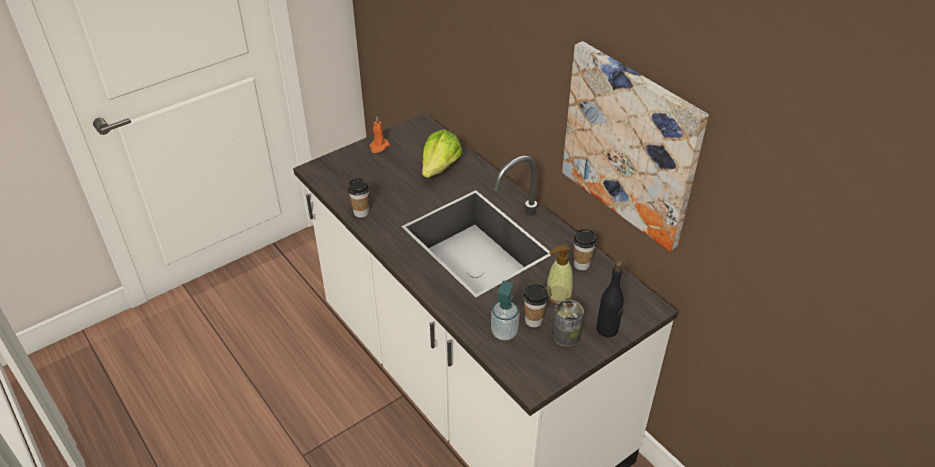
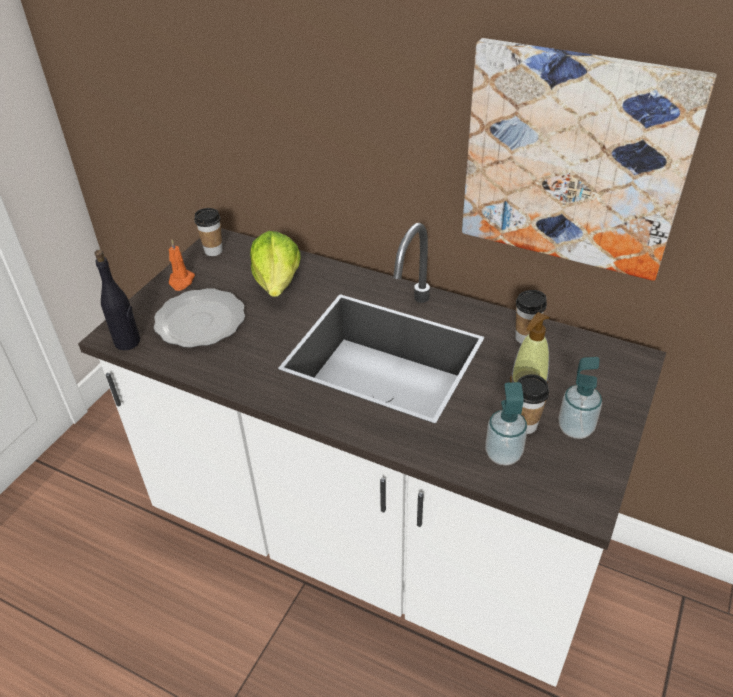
camera: 25 degrees left, 0 degrees up
cup [348,178,369,218] -> cup moved to [194,208,222,256]
can [552,300,584,347] -> soap dispenser [559,357,602,439]
black bottle [596,261,624,338] -> black bottle moved to [94,250,140,350]
none -> plate [154,288,245,348]

